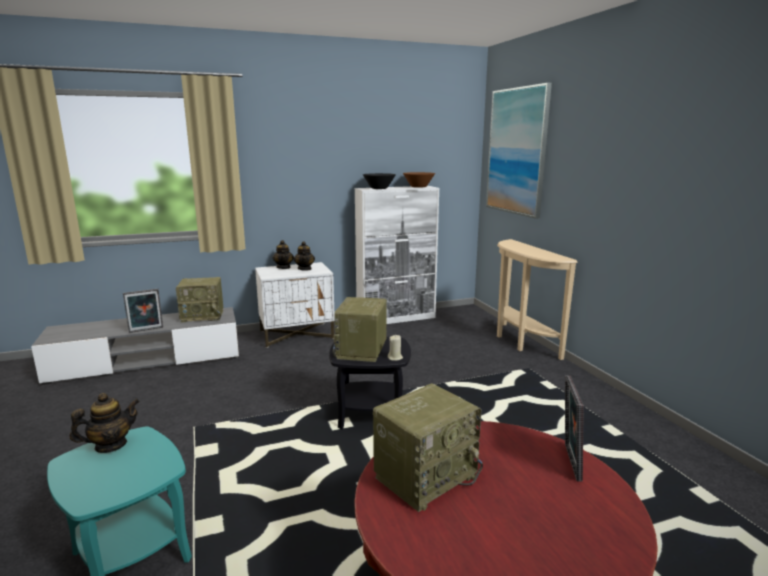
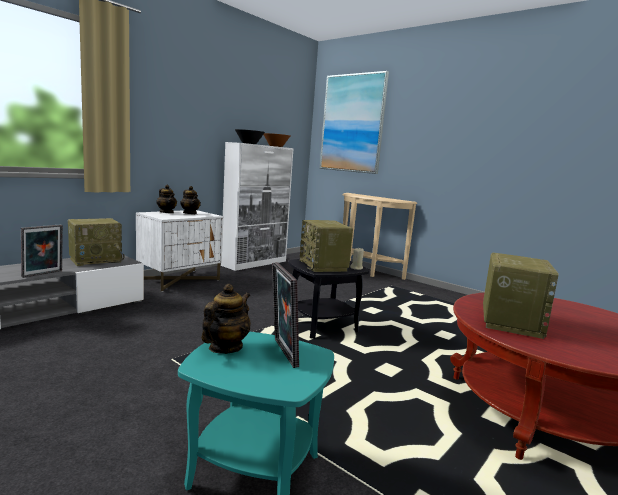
camera: 30 degrees left, 5 degrees down
picture frame [565,376,584,482] -> picture frame moved to [272,262,299,368]

